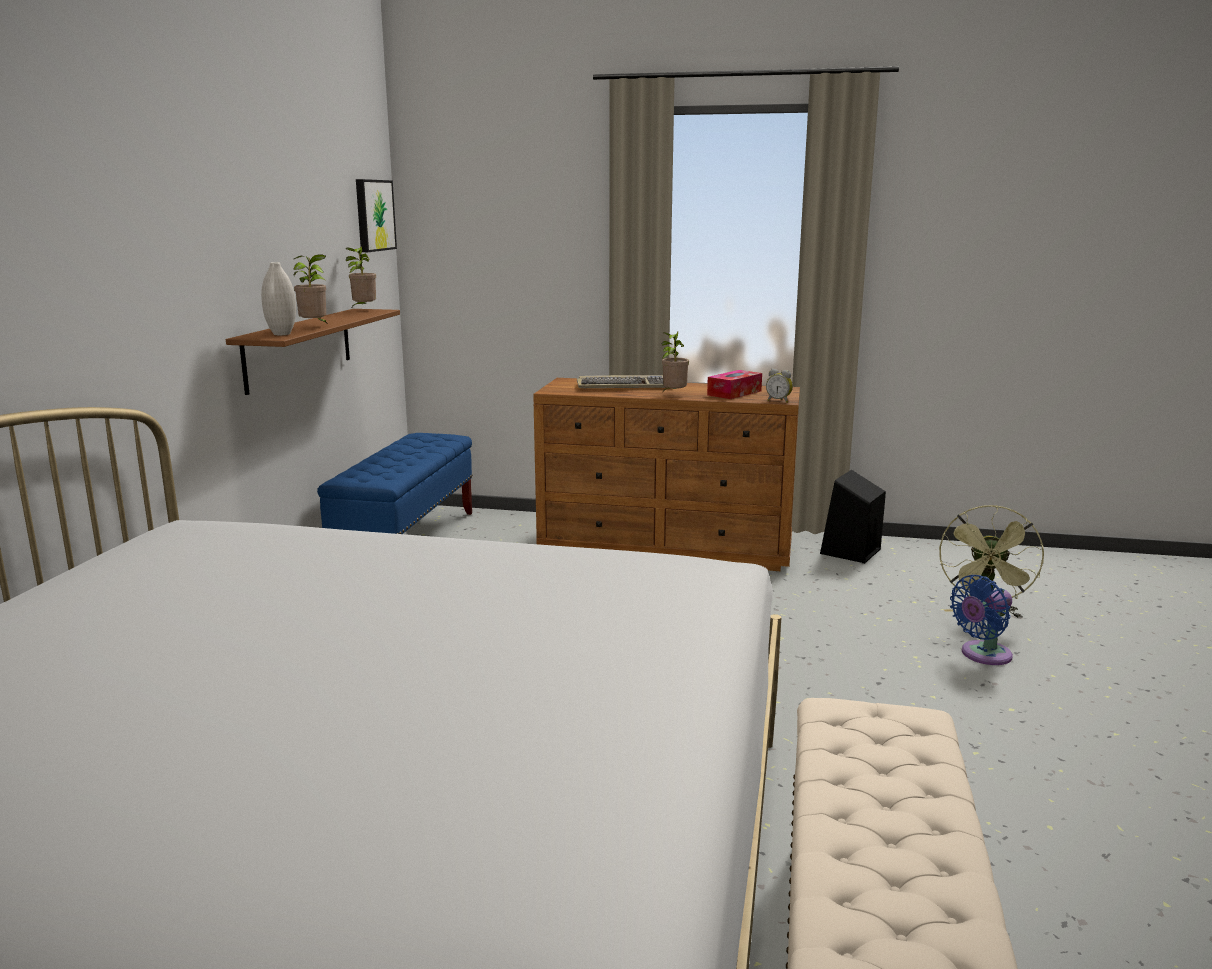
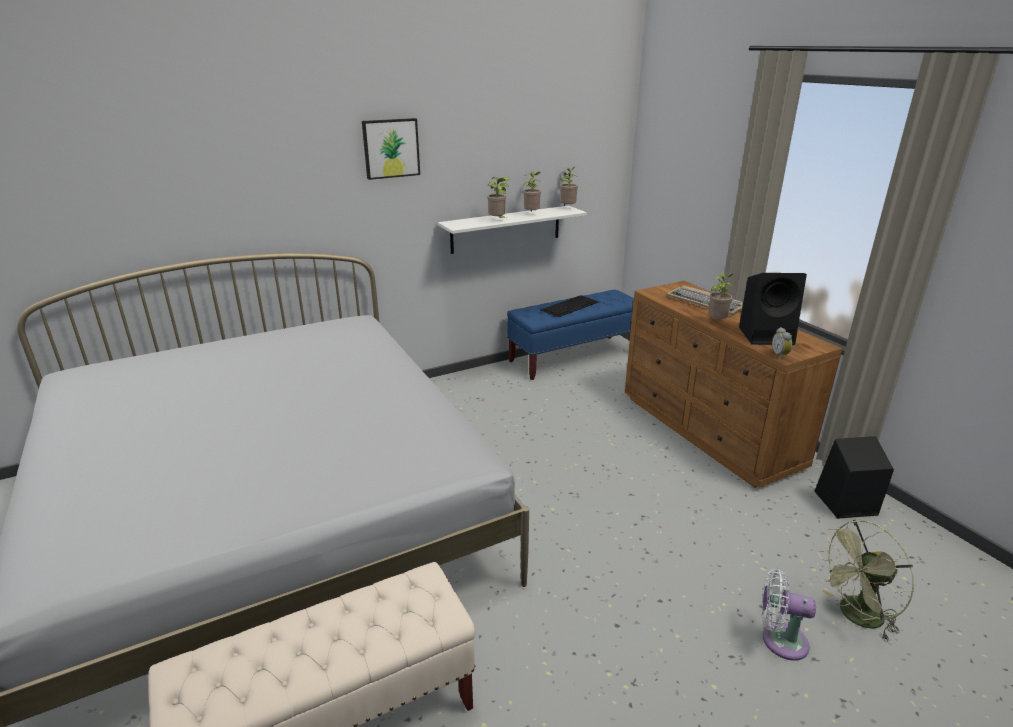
camera: 50 degrees right, 10 degrees up
brown shelf [226,309,400,395] -> white shelf [438,206,587,254]
white vase [261,262,296,335] -> none
picture [356,179,397,252] -> picture moved to [362,118,420,180]
tissue box [707,370,762,399] -> black speaker [739,273,807,345]
blue fan [950,575,1013,665] -> white fan [762,569,816,661]
none -> potted plant [523,171,542,211]
none -> keyboard [540,295,599,317]

